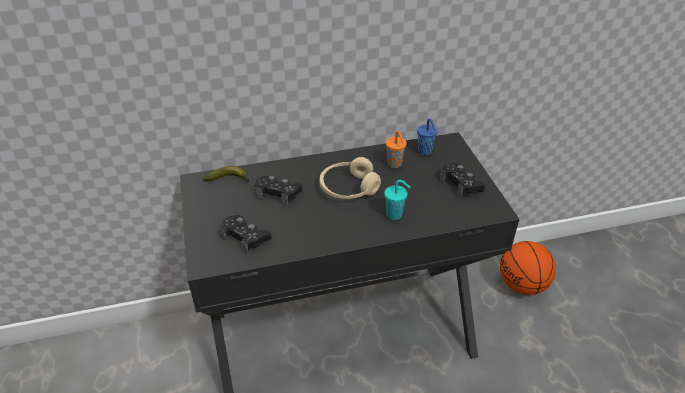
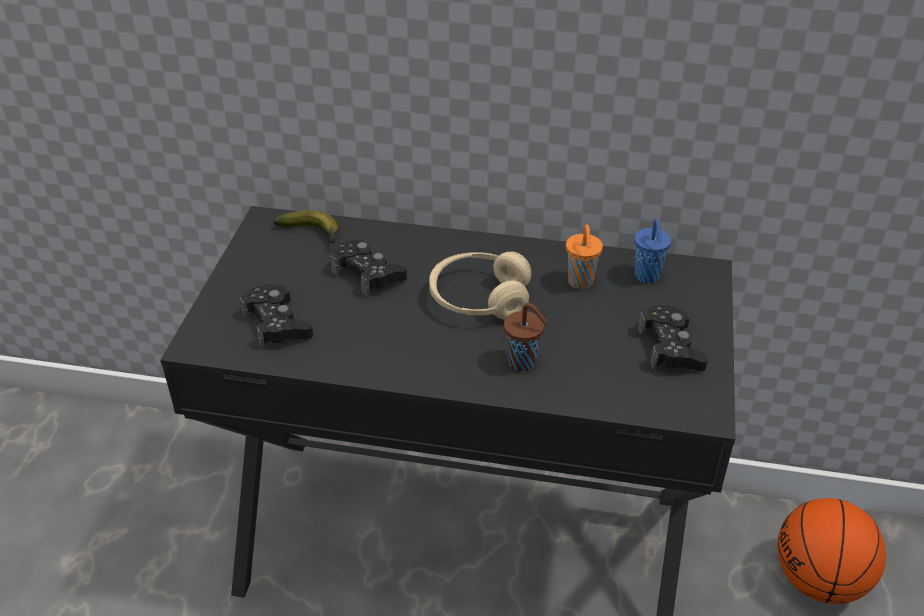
camera: 25 degrees right, 0 degrees up
turquoise cup [384,180,411,220] -> brown cup [504,303,547,371]

